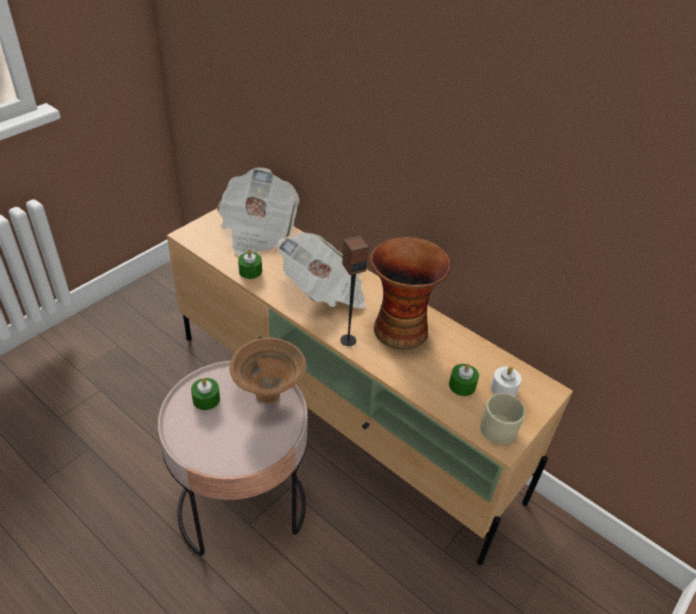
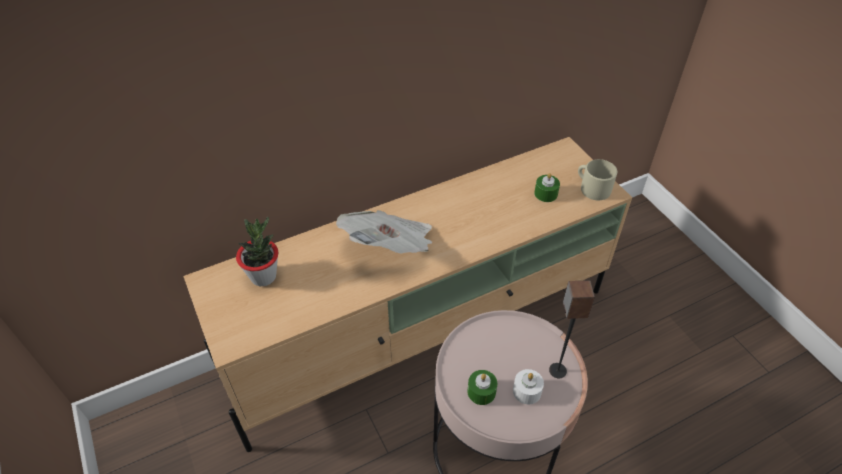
camera: 65 degrees left, 5 degrees up
newspaper [218,168,300,256] -> potted plant [236,217,278,286]
brown bowl [230,337,307,403] -> none
green candle [238,249,262,279] -> none
speaker [340,236,369,346] -> speaker moved to [549,280,595,378]
vase [370,237,451,349] -> none
white candle [490,367,521,397] -> white candle moved to [513,369,544,404]

